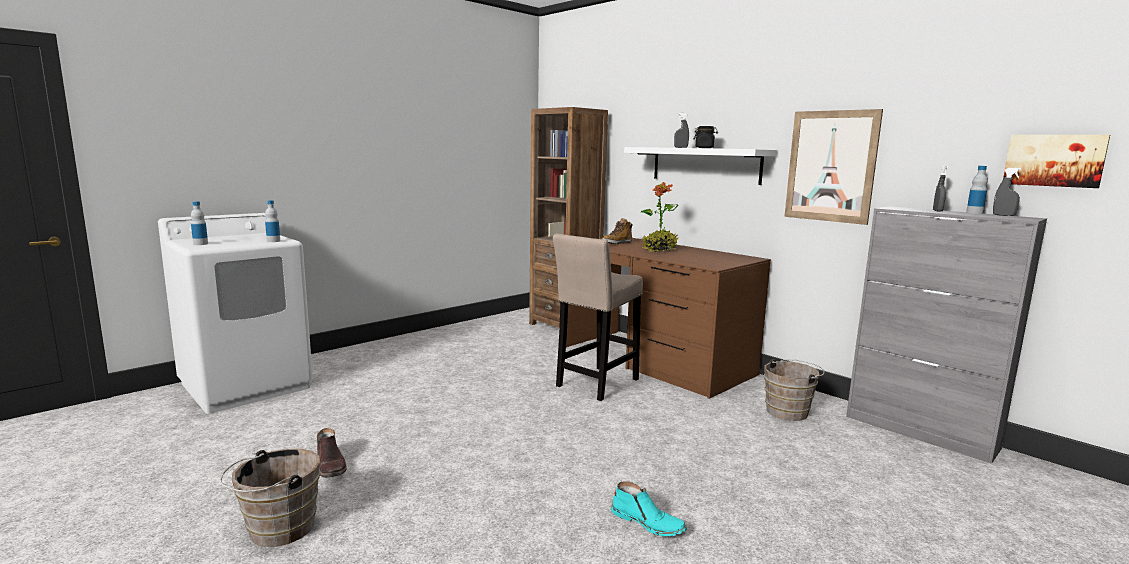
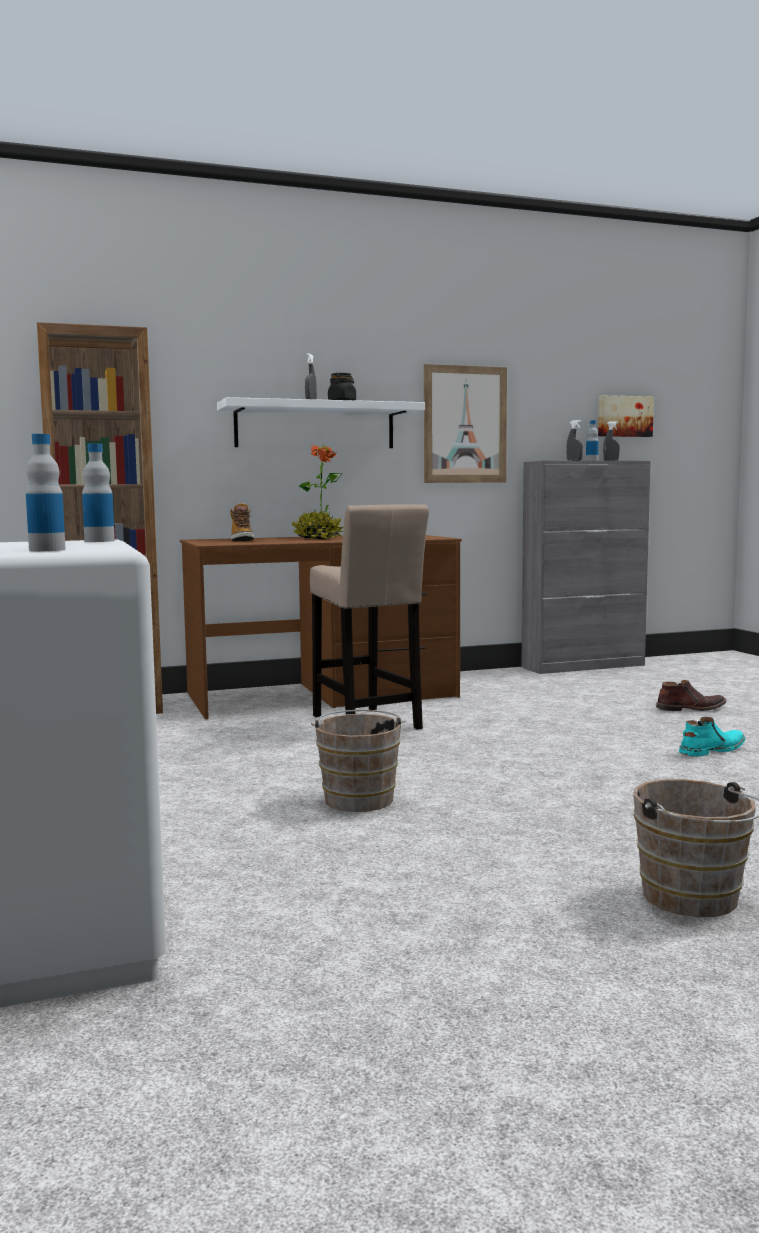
camera: 65 degrees left, 5 degrees down
brown boot [317,428,347,478] -> brown boot moved to [656,680,727,711]
brown bucket [764,359,825,421] -> brown bucket moved to [311,710,407,812]

